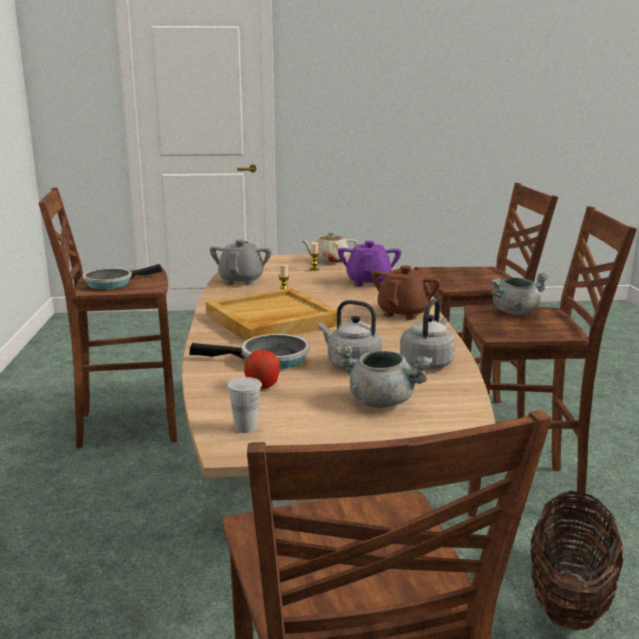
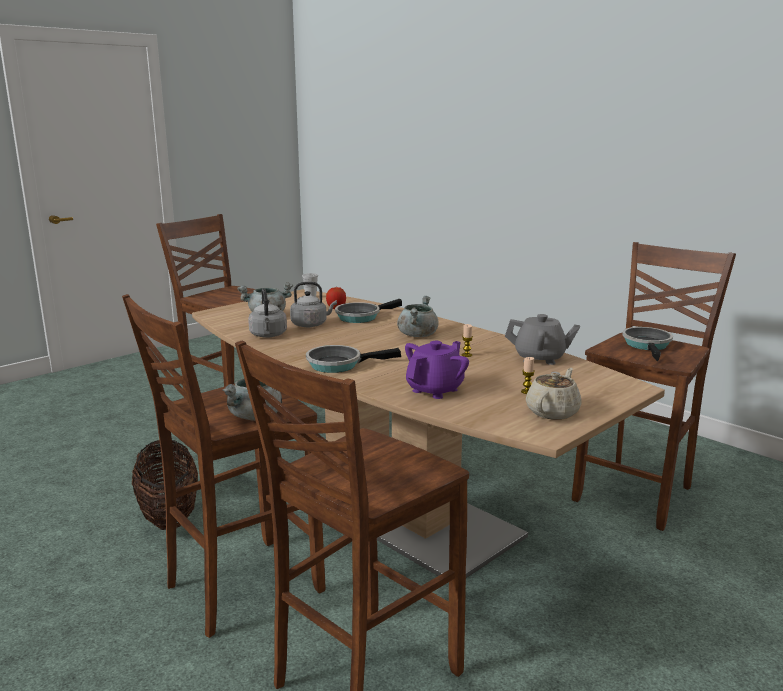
camera: 140 degrees right, 0 degrees up
beige tray [206,288,342,341] -> grey cooking pot [397,296,439,337]
grey teapot [210,240,272,285] -> grey teapot turned 45 degrees counterclockwise [505,314,580,365]
purple teapot [338,241,401,286] -> purple teapot turned 105 degrees counterclockwise [405,341,469,399]
brown teapot [371,265,441,320] -> frying pan [306,345,401,373]

